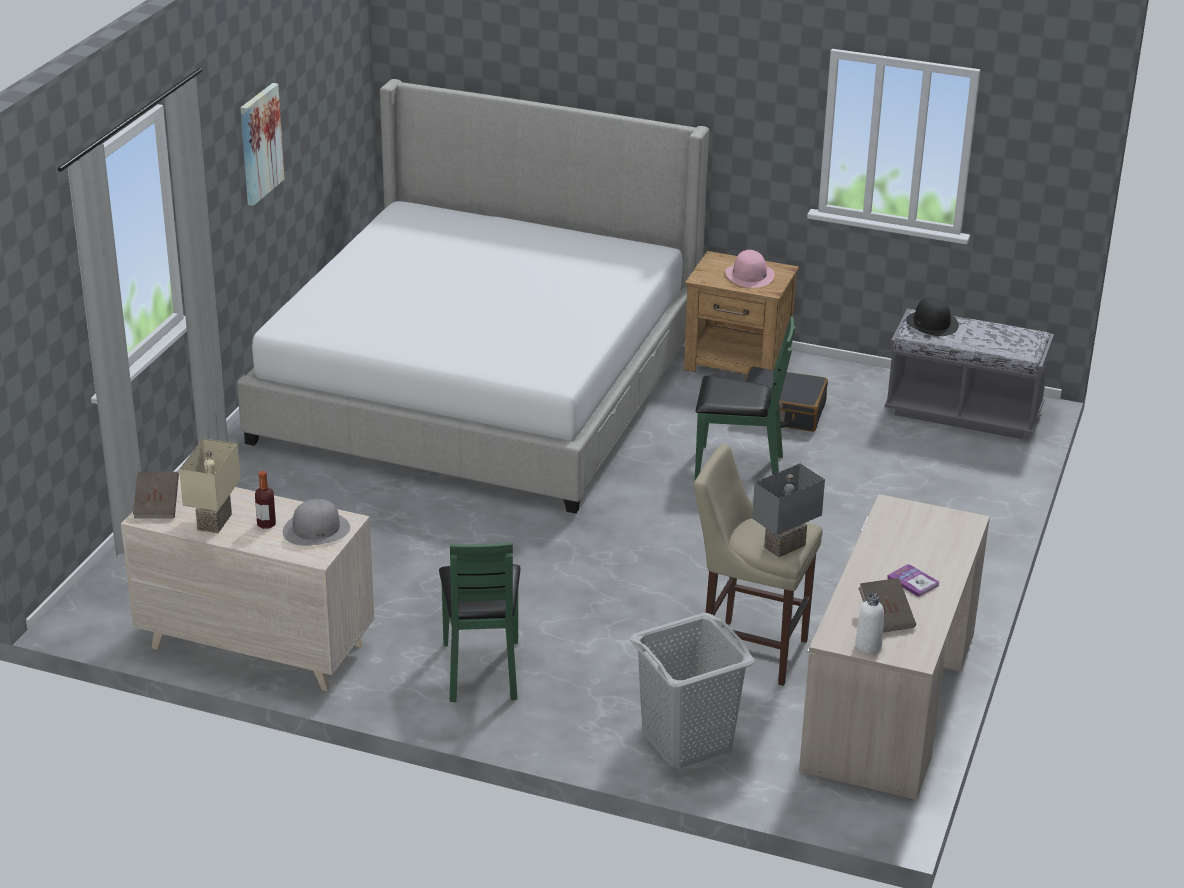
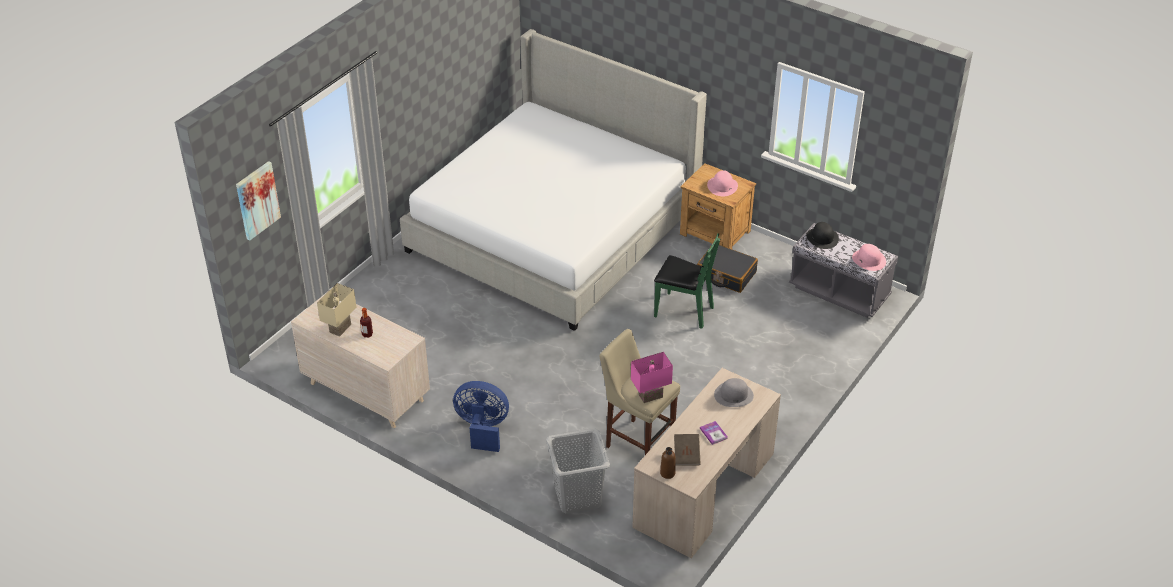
camera: 15 degrees right, 10 degrees up
brown book [133,472,179,518] -> none
picture [240,83,285,206] -> picture moved to [236,161,281,241]
grey hat [283,499,350,546] -> grey hat moved to [714,378,754,407]
green chair [439,542,521,702] -> blue fan [453,381,509,452]
grey table lamp [752,464,825,557] -> pink table lamp [631,352,673,403]
white bottle [855,593,884,654] -> brown bottle [660,447,676,479]
none -> pink hat [852,244,886,271]

